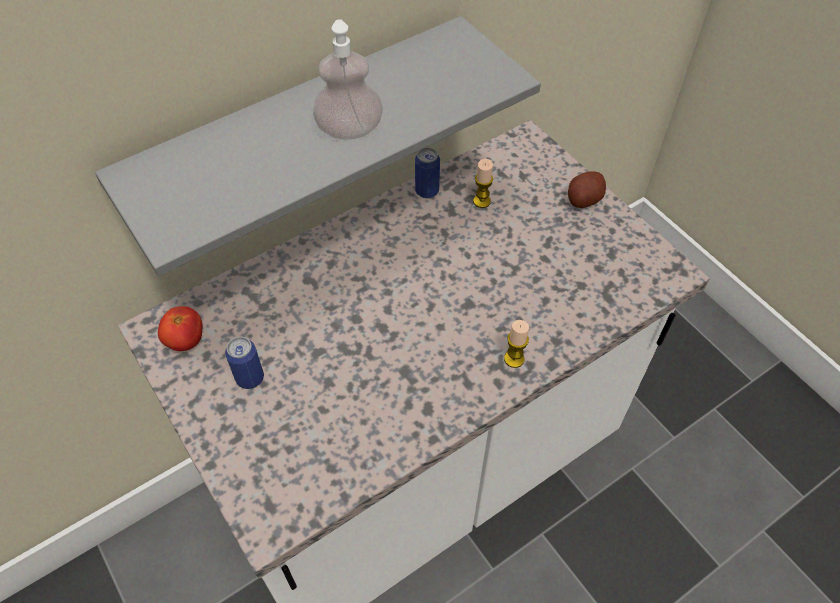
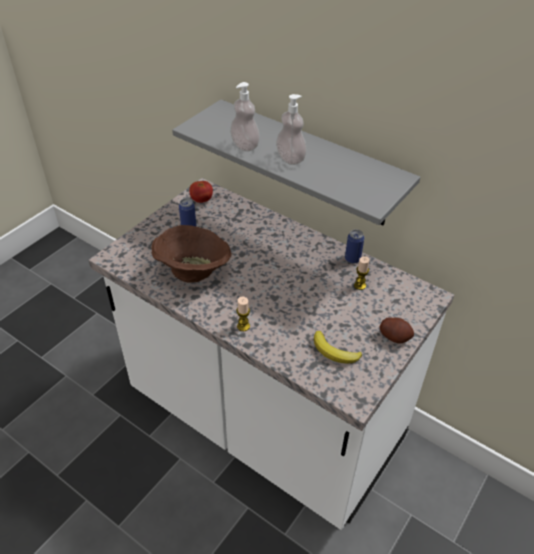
camera: 70 degrees right, 10 degrees down
none -> brown bowl [152,225,232,282]
none -> soap dispenser [230,82,260,151]
none -> banana [314,331,362,363]

